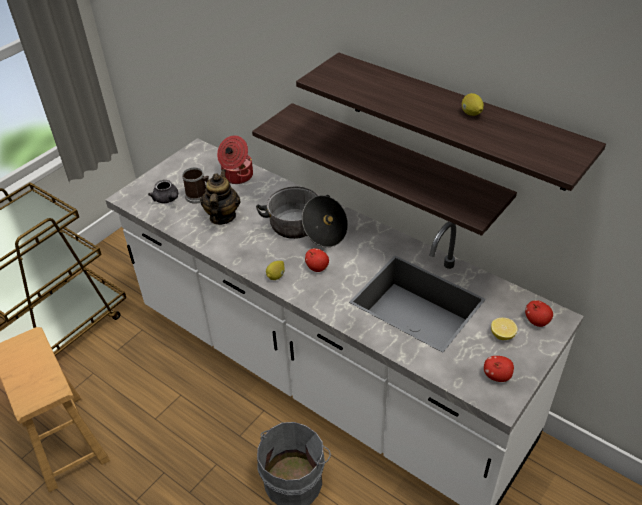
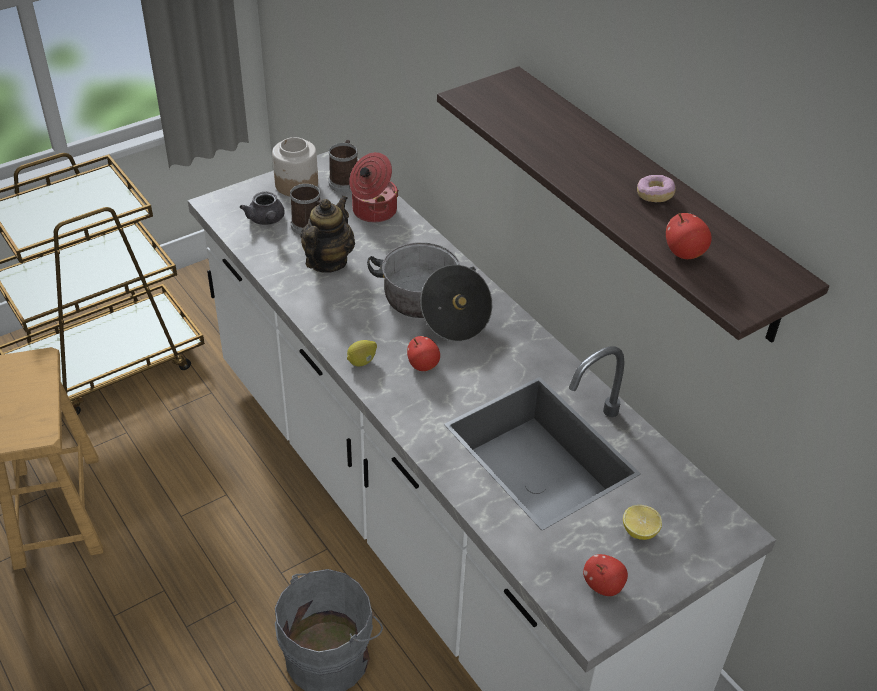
camera: 15 degrees right, 0 degrees up
shelf [252,103,517,236] -> none
lemon [462,93,484,116] -> donut [637,175,676,202]
apple [525,300,553,327] -> apple moved to [666,213,712,259]
none -> jar [272,137,318,196]
none -> mug [328,140,358,192]

